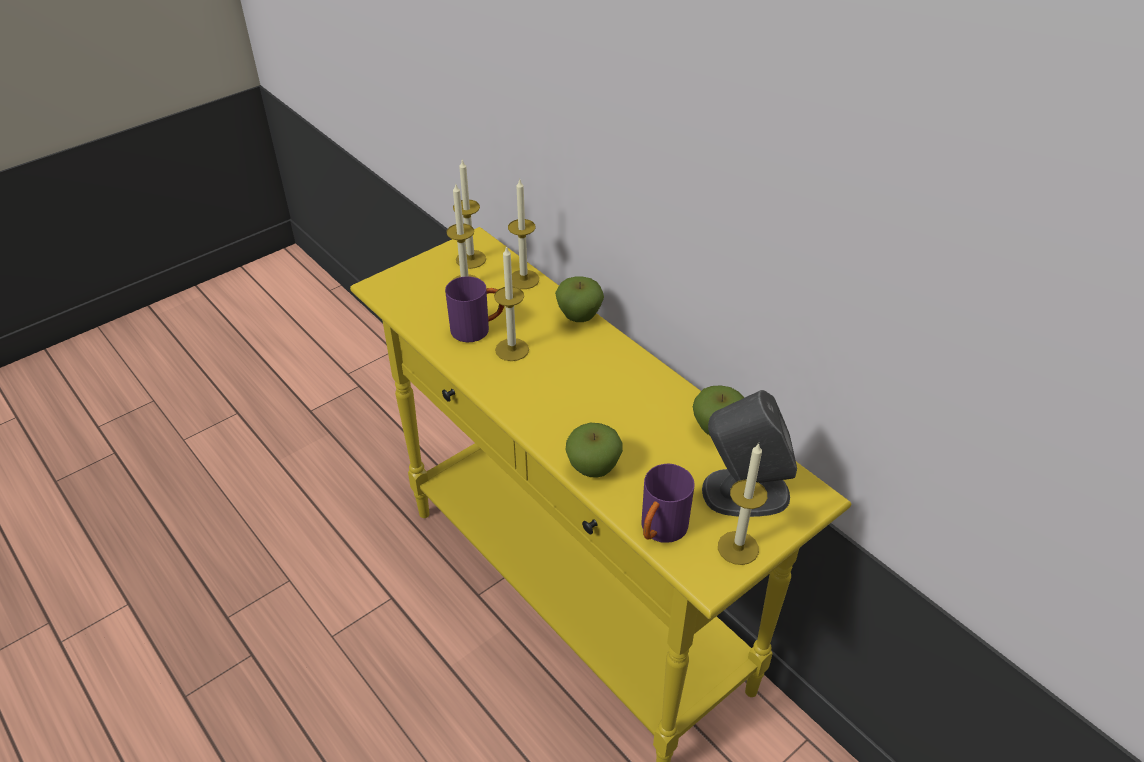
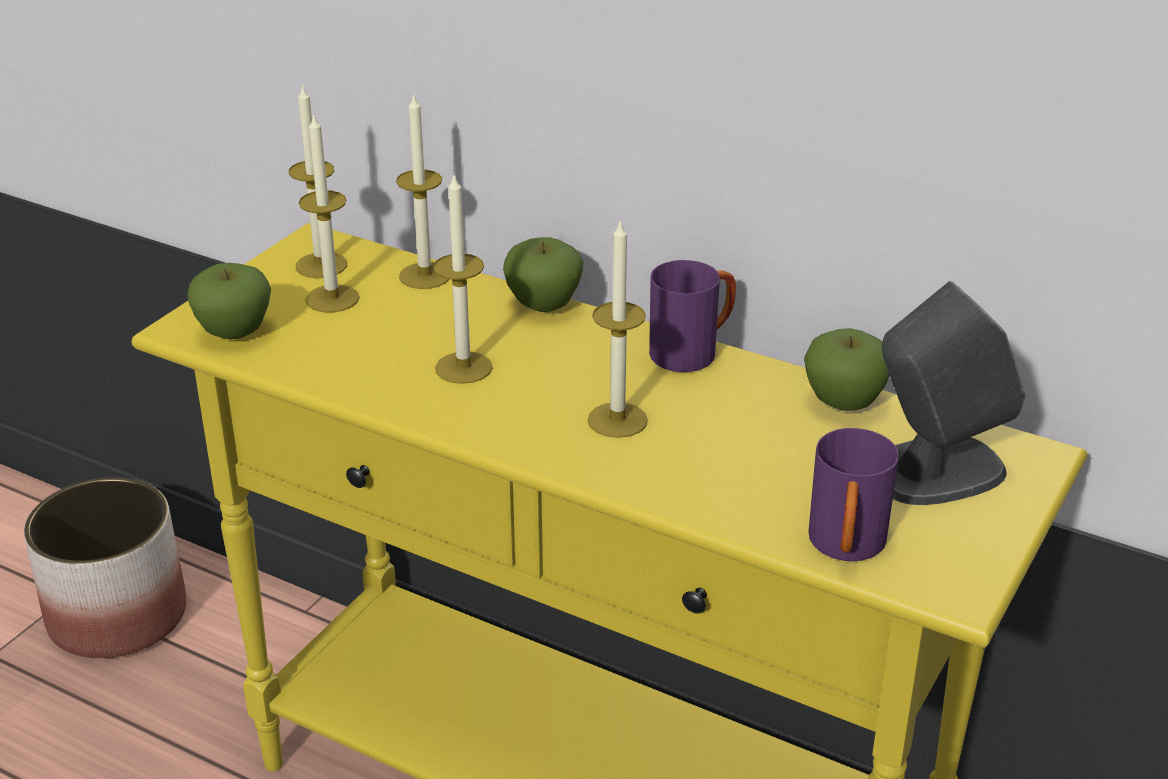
camera: 20 degrees left, 10 degrees down
purple mug [445,276,504,342] -> purple mug moved to [649,260,736,372]
apple [565,423,623,478] -> apple moved to [187,263,271,339]
candle [718,443,767,565] -> candle moved to [587,219,648,438]
none -> planter [24,477,186,658]

